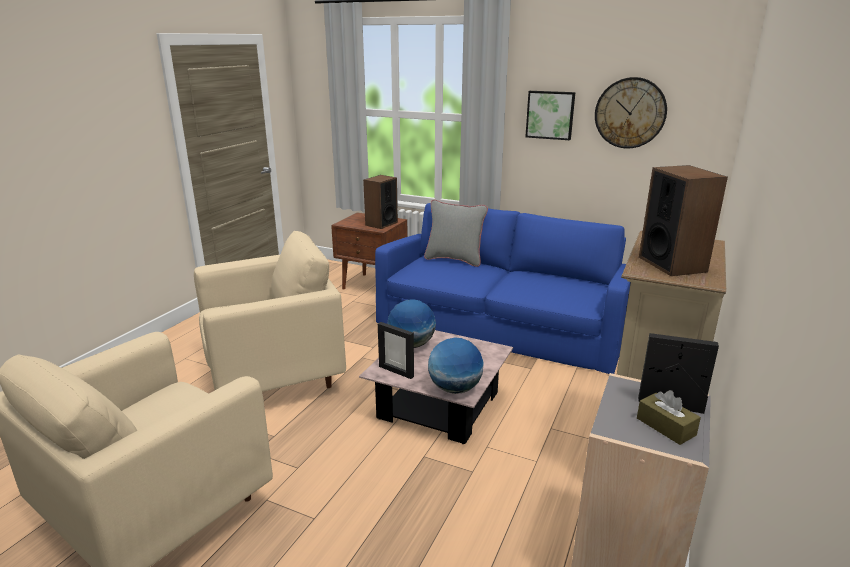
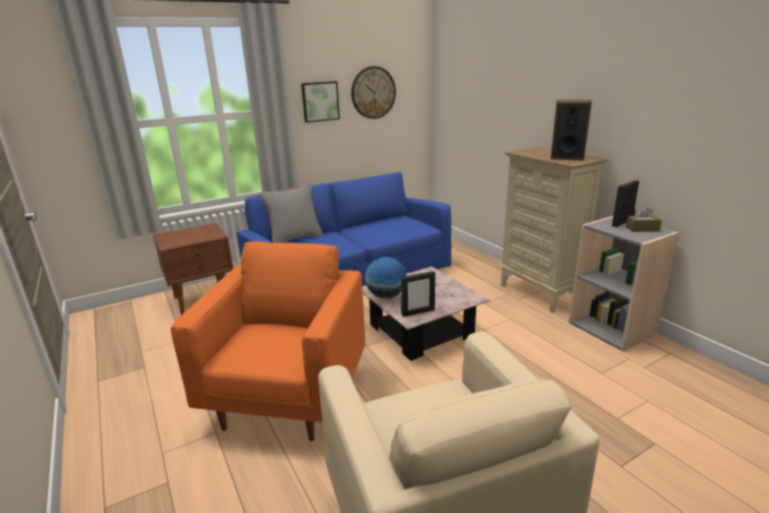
camera: 55 degrees left, 0 degrees up
beige armchair [194,231,346,392] -> orange armchair [171,241,365,441]
speaker [363,175,398,229] -> none
globe [428,338,484,394] -> none

